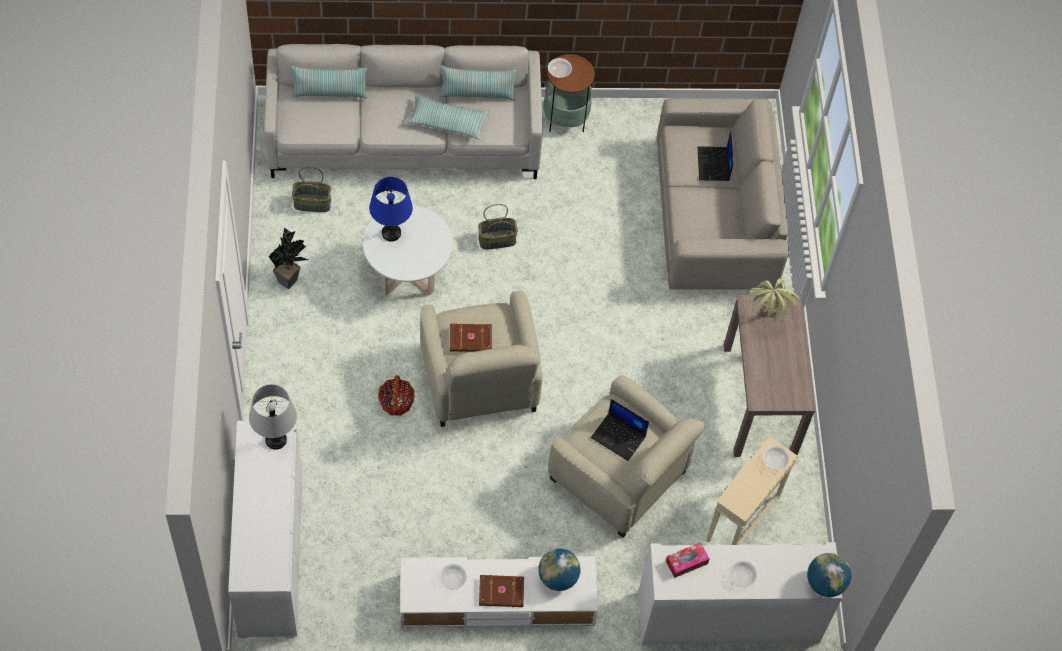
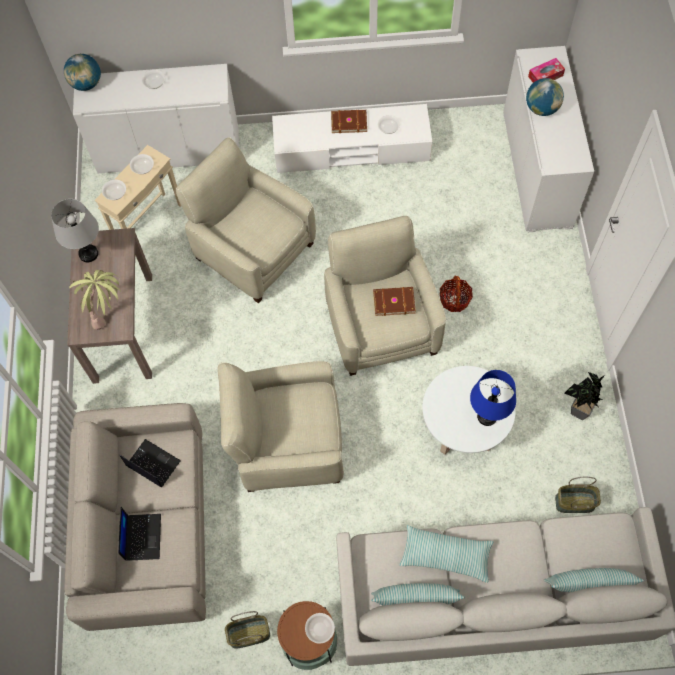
camera: 175 degrees left, 5 degrees up
grey table lamp [249,384,297,450] -> grey table lamp moved to [51,199,99,262]
basket [478,204,518,250] -> basket moved to [225,611,270,649]
globe [538,548,581,591] -> globe moved to [526,78,564,116]
laptop [591,399,649,461] -> laptop moved to [119,439,181,487]
tissue box [666,542,709,578] -> tissue box moved to [528,58,565,83]
none -> bowl [130,154,154,174]
none -> beige armchair [218,361,344,492]

